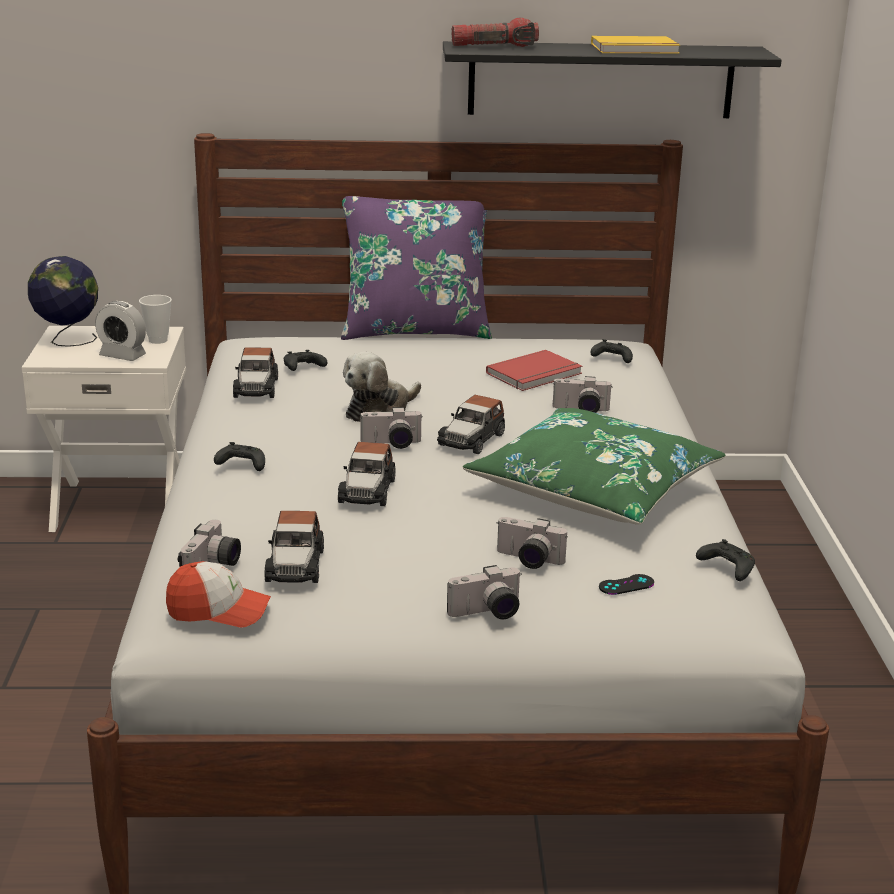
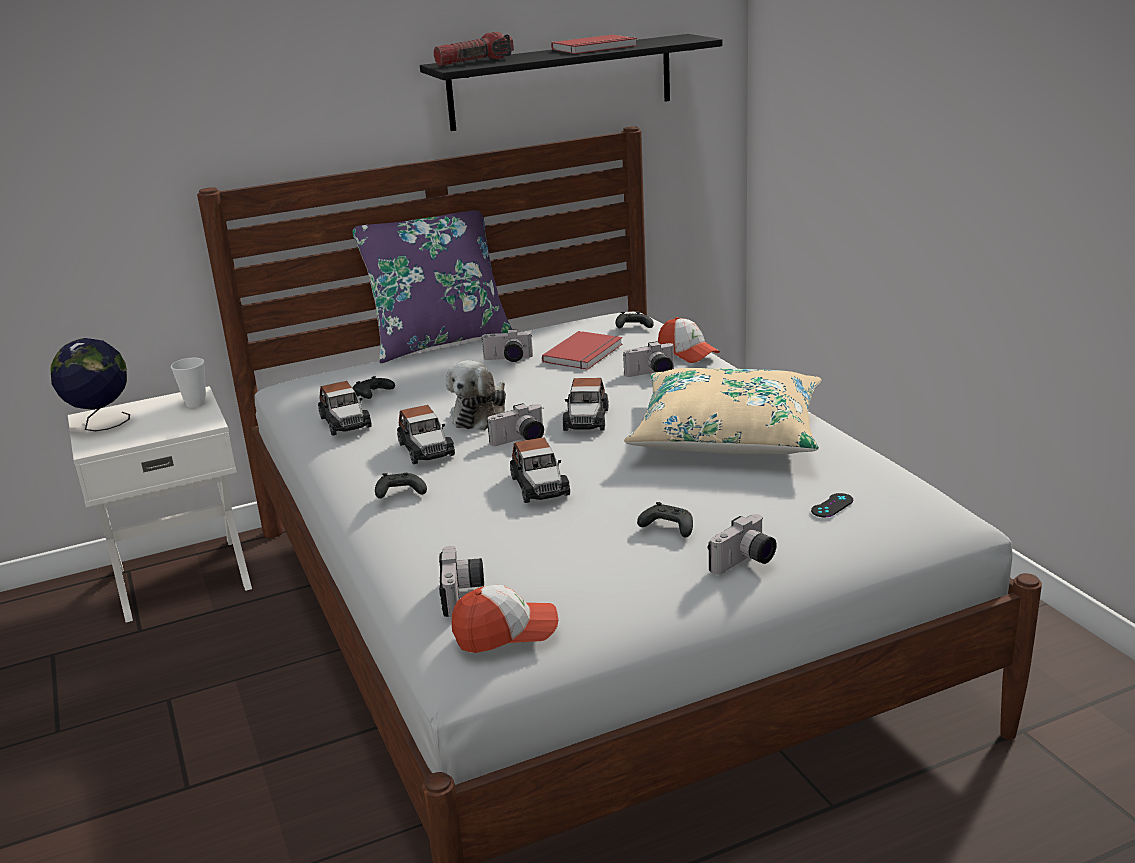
camera: 20 degrees left, 0 degrees up
alarm clock [95,301,146,361] -> none
toy car [265,511,324,583] -> toy car moved to [397,405,455,464]
green pillow [463,408,726,525] -> beige pillow [624,368,821,454]
camera [497,517,568,569] -> camera moved to [481,329,533,362]
yellow book [591,36,680,54] -> red book [551,35,637,54]
black game controller [696,539,755,581] -> black game controller moved to [637,502,693,538]
none -> cap [658,317,720,363]

